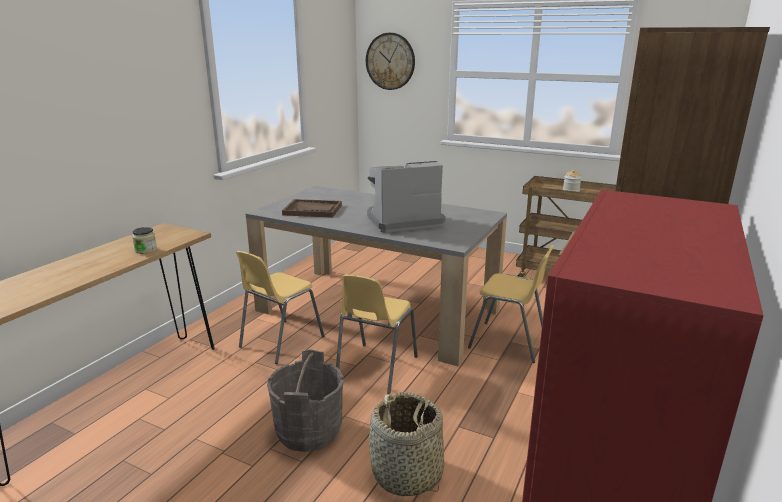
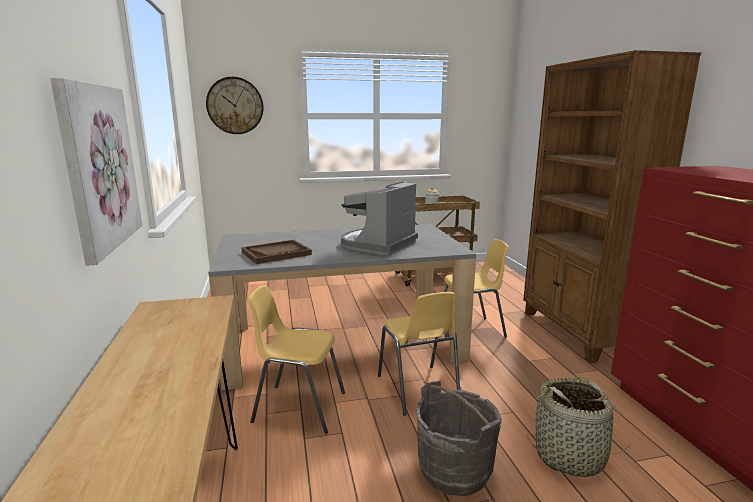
camera: 40 degrees left, 5 degrees down
jar [132,227,157,254] -> none
yellow chair [236,251,324,364] -> yellow chair turned 105 degrees clockwise [248,285,345,434]
none -> picture [50,78,142,266]

